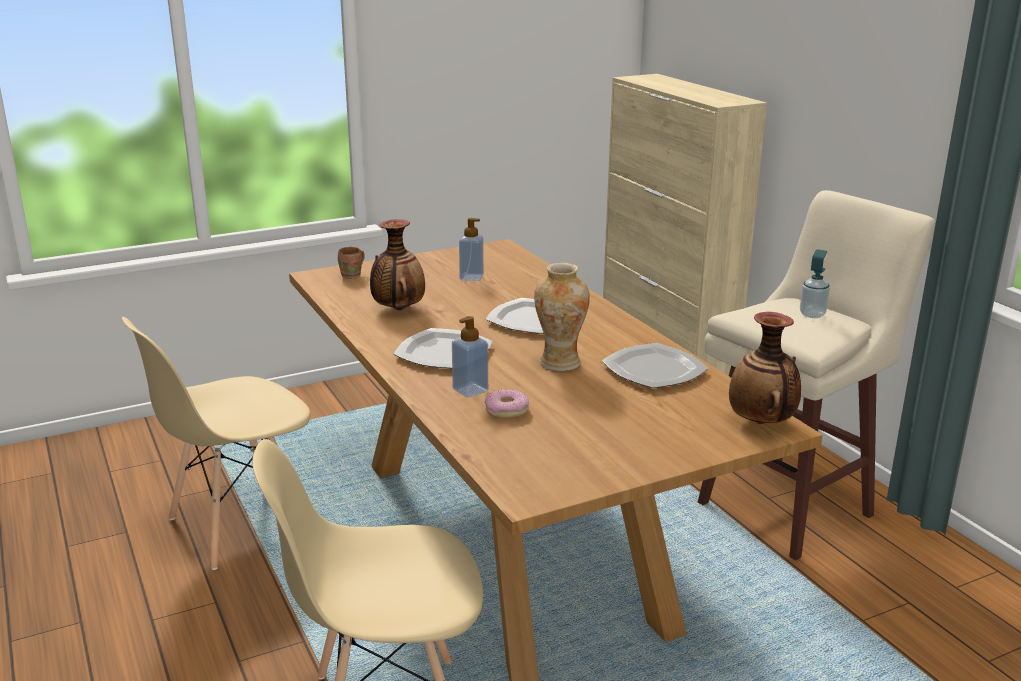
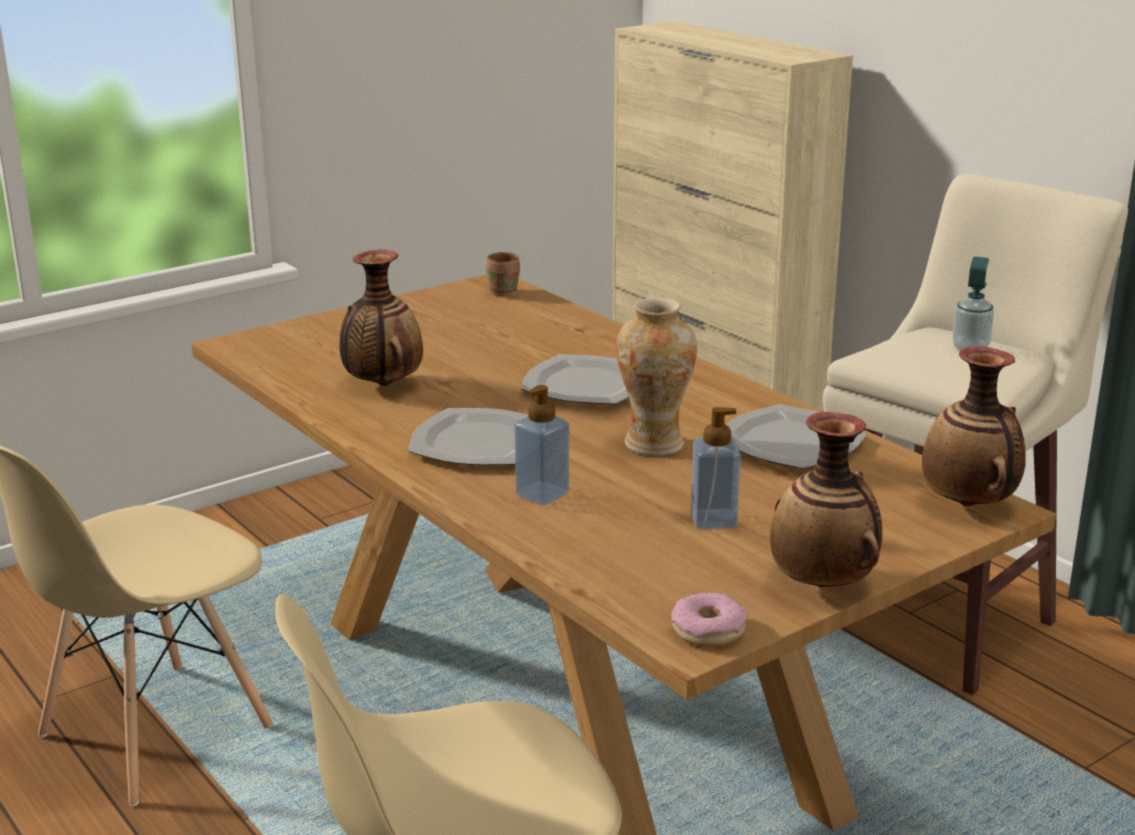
camera: 10 degrees left, 0 degrees up
brown mug [338,247,365,279] -> brown mug moved to [486,252,520,296]
soap dispenser [459,218,484,281] -> soap dispenser moved to [691,407,741,529]
donut [484,389,529,419] -> donut moved to [671,593,748,647]
none -> vase [770,412,882,587]

